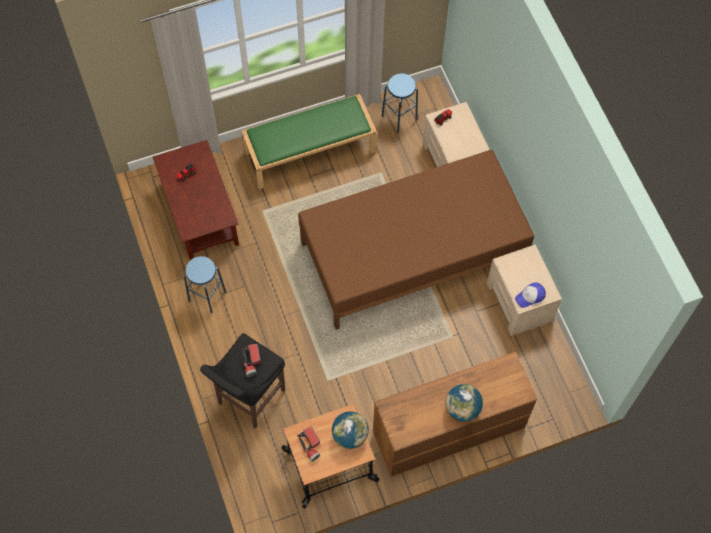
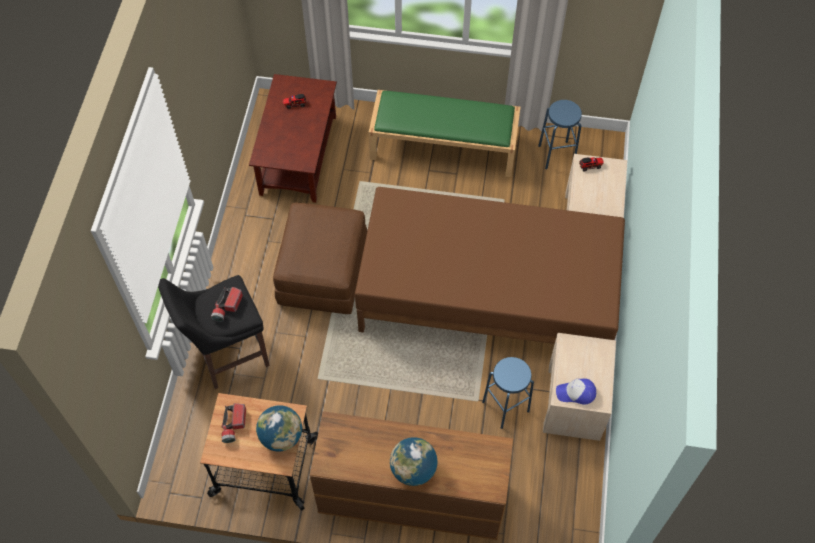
camera: 30 degrees right, 5 degrees down
blue stool [184,256,226,313] -> blue stool moved to [482,357,534,429]
none -> brown ottoman [273,203,367,314]

